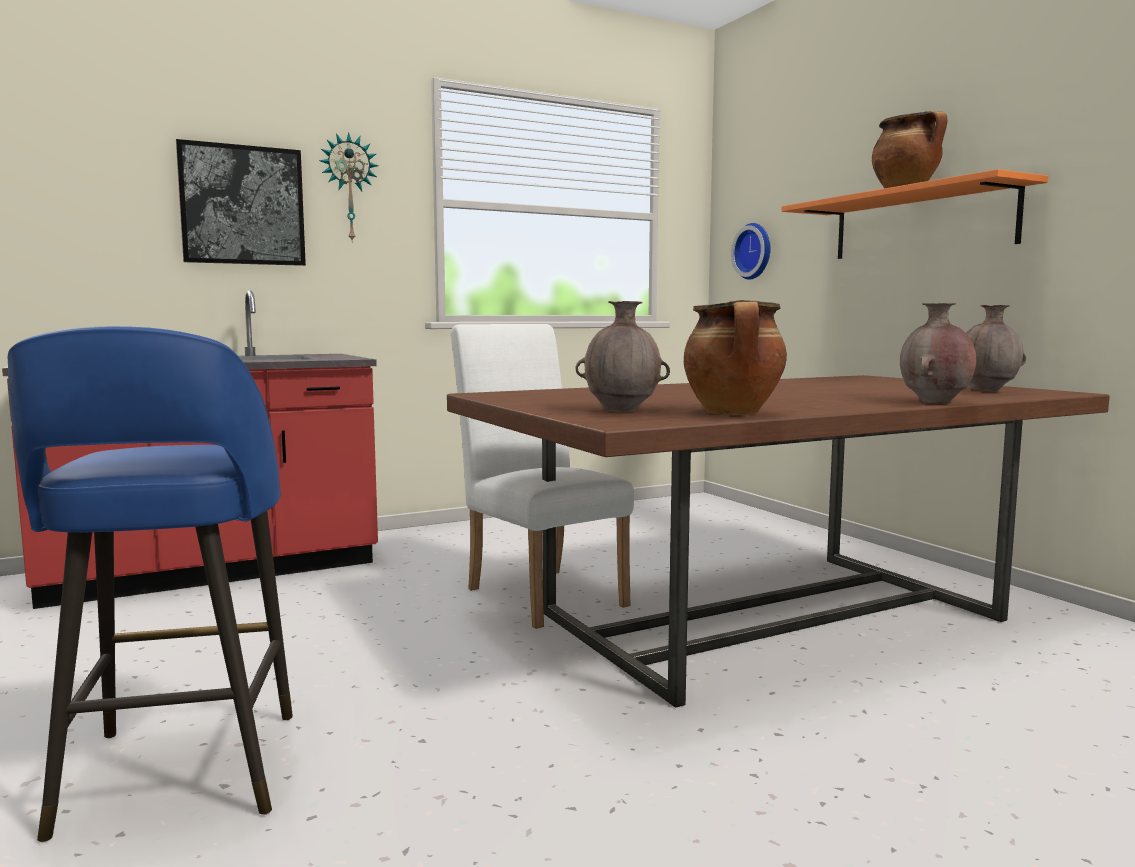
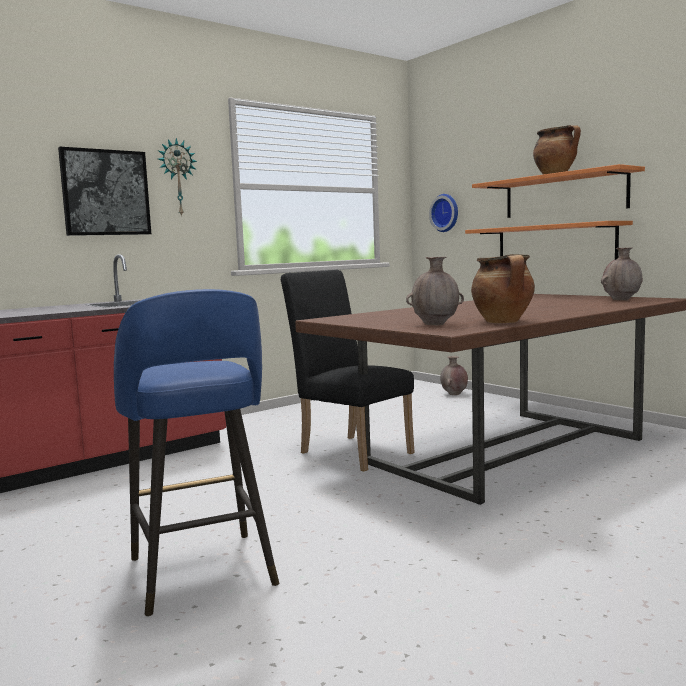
camera: 10 degrees left, 0 degrees up
white chair [450,324,634,629] -> black chair [281,270,415,472]
brown vase [900,303,976,403] -> brown vase moved to [440,356,468,395]
none -> orange shelf [465,221,633,260]

